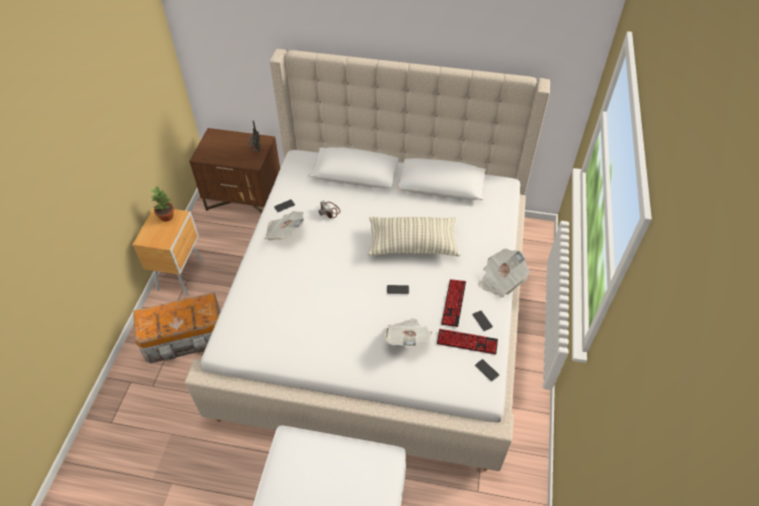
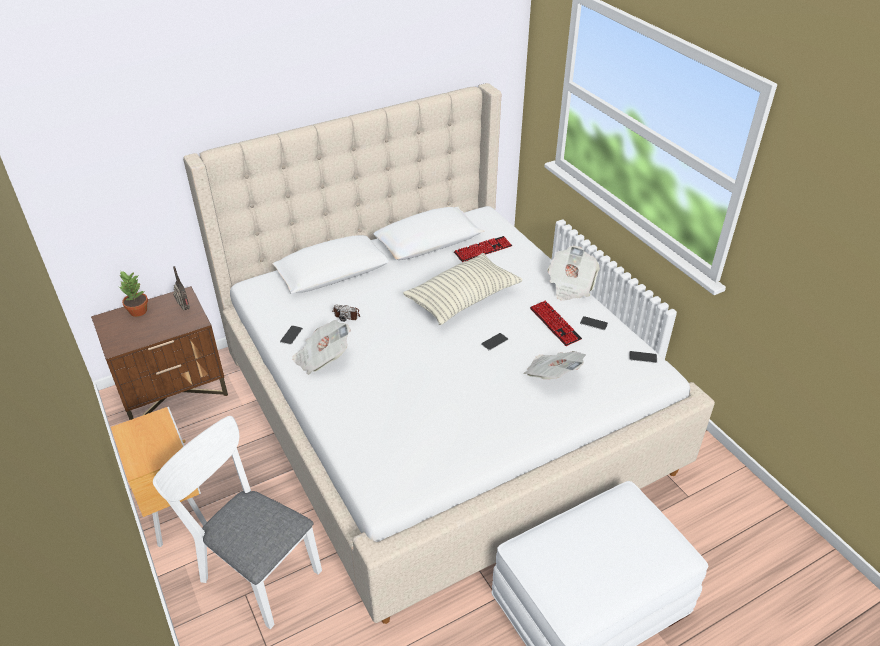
camera: 40 degrees left, 10 degrees down
storage box [133,292,221,364] -> white chair [153,416,322,629]
potted plant [150,186,174,222] -> potted plant moved to [120,270,148,317]
keyboard [437,329,498,355] -> keyboard moved to [454,236,512,262]

